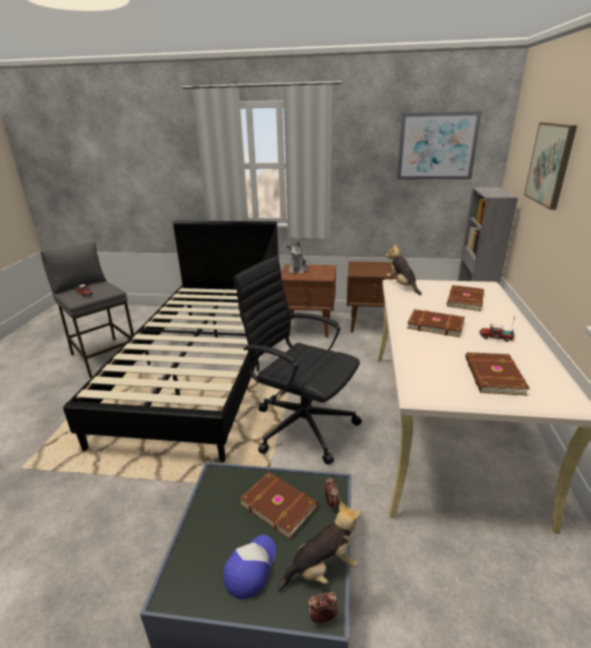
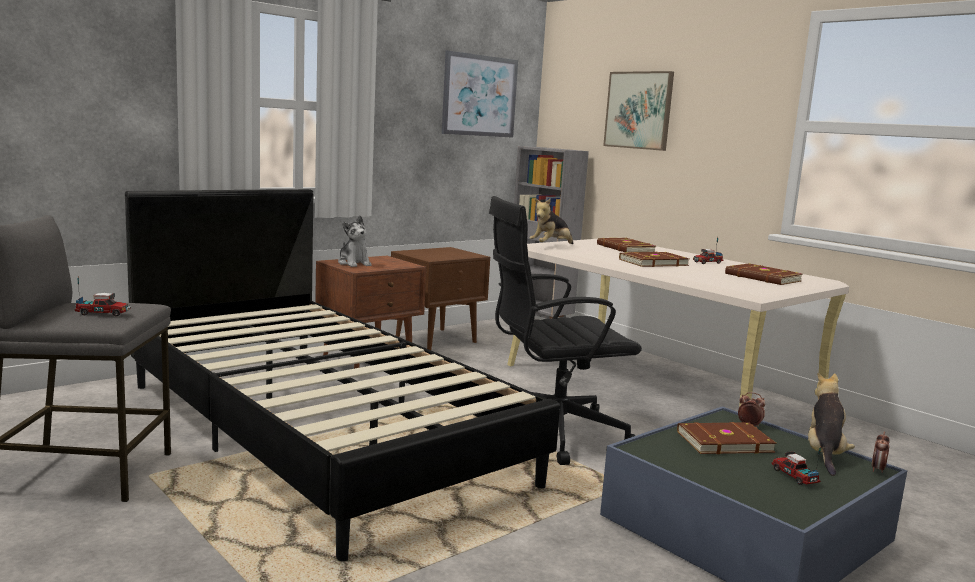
camera: 50 degrees left, 15 degrees down
cap [223,535,276,599] -> toy truck [772,446,821,485]
plush toy [385,244,422,295] -> plush toy turned 60 degrees counterclockwise [530,198,573,244]

